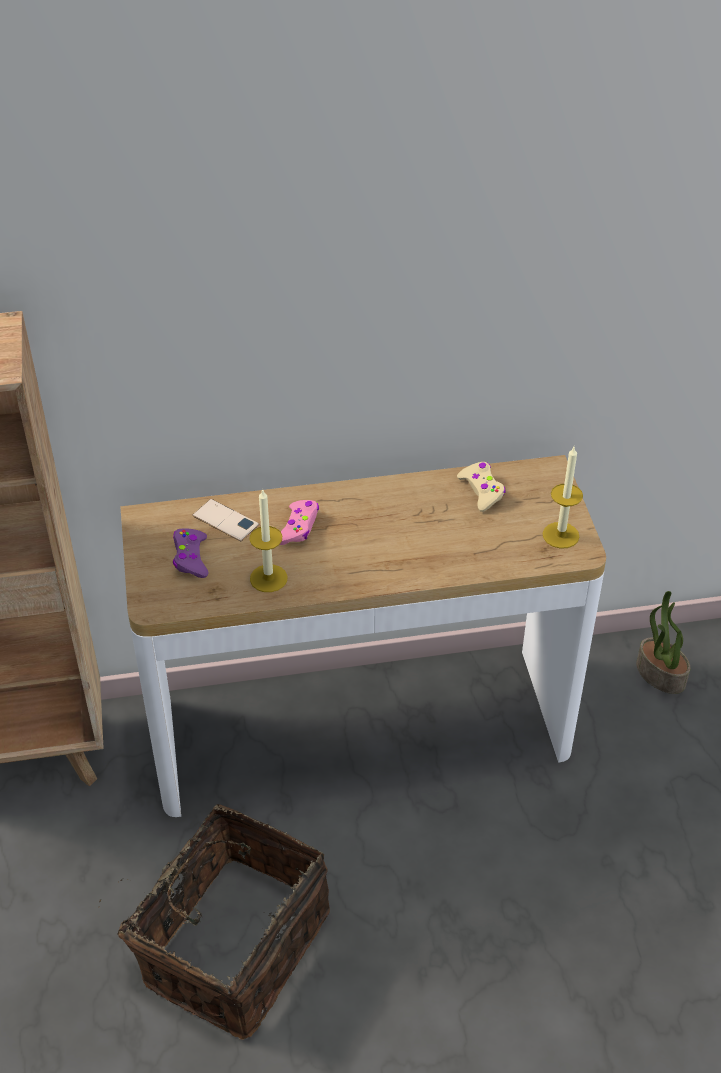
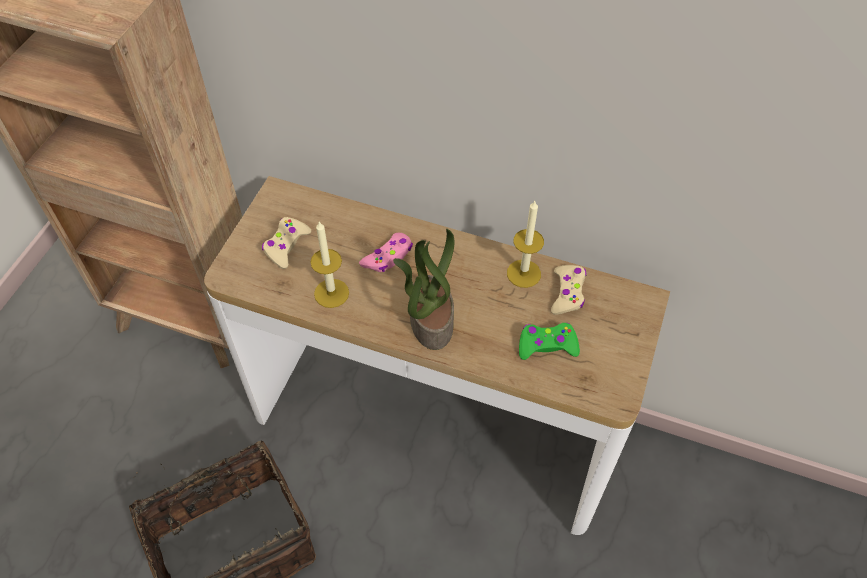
camera: 30 degrees right, 10 degrees up
purple game controller [173,528,208,578] -> beige game controller [262,217,311,269]
phone [193,499,259,541] -> none
candle [543,447,583,549] -> candle moved to [507,201,544,288]
potted plant [636,591,690,694] -> potted plant moved to [393,229,455,350]
none -> green game controller [519,323,580,360]

